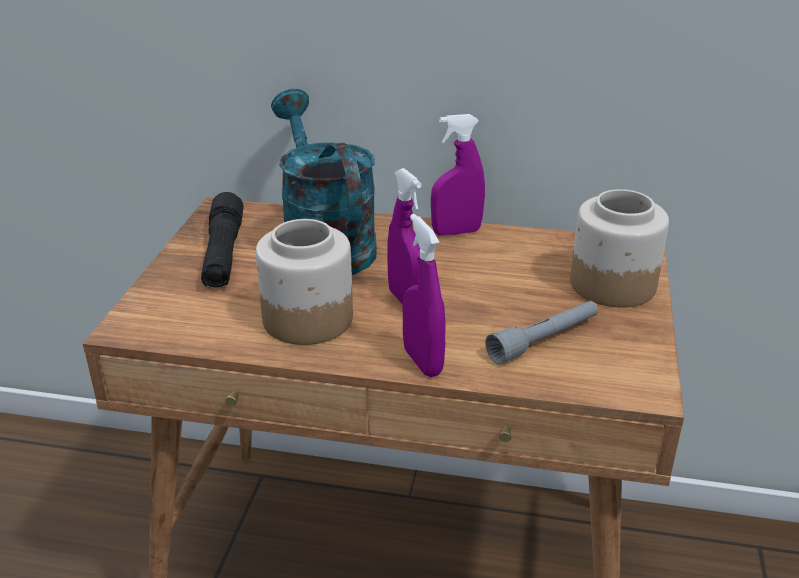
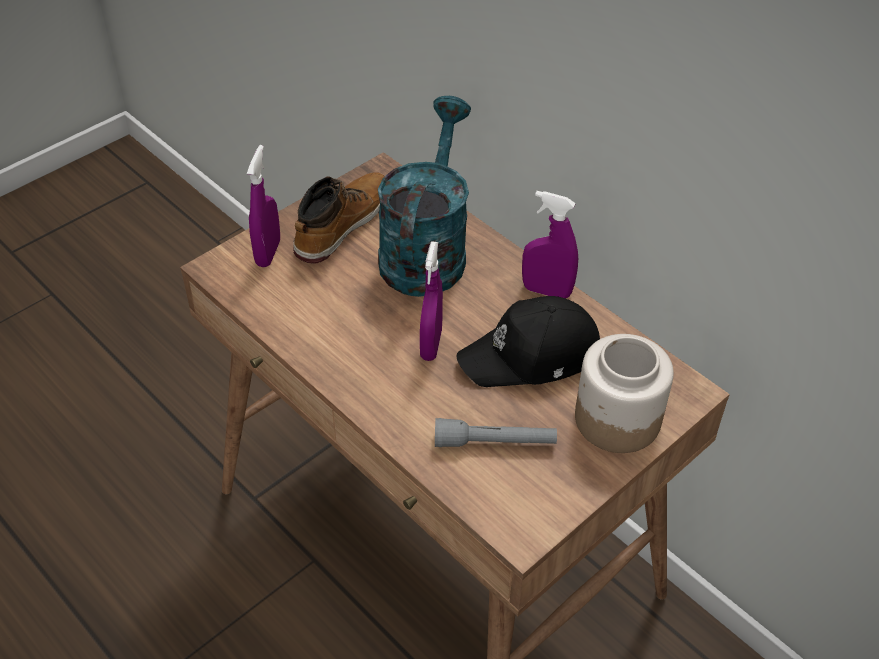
camera: 35 degrees right, 15 degrees up
black flashlight [201,192,243,287] -> boot [293,173,385,264]
jar [256,219,353,345] -> none
purple spray bottle [403,214,446,377] -> purple spray bottle moved to [247,145,280,267]
none -> black cap [456,296,600,387]

